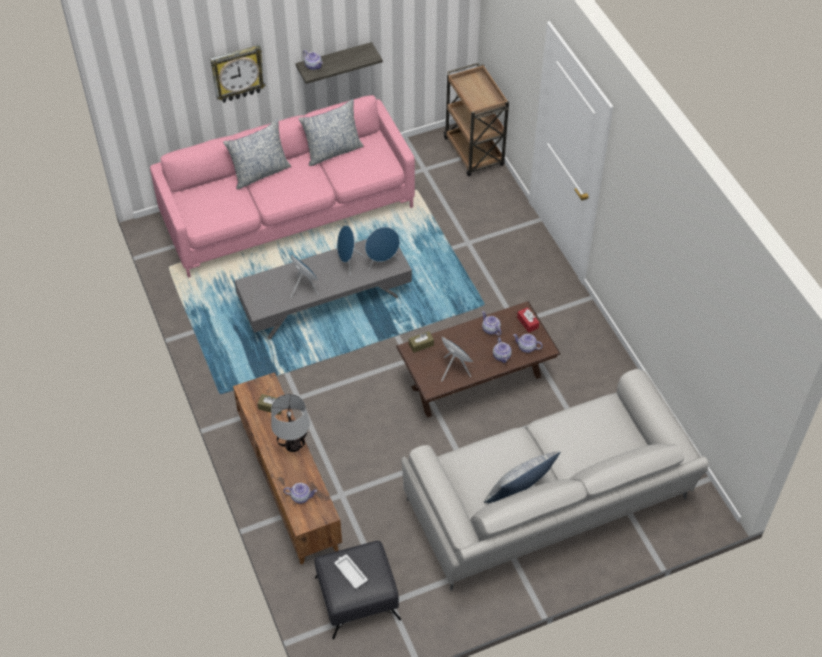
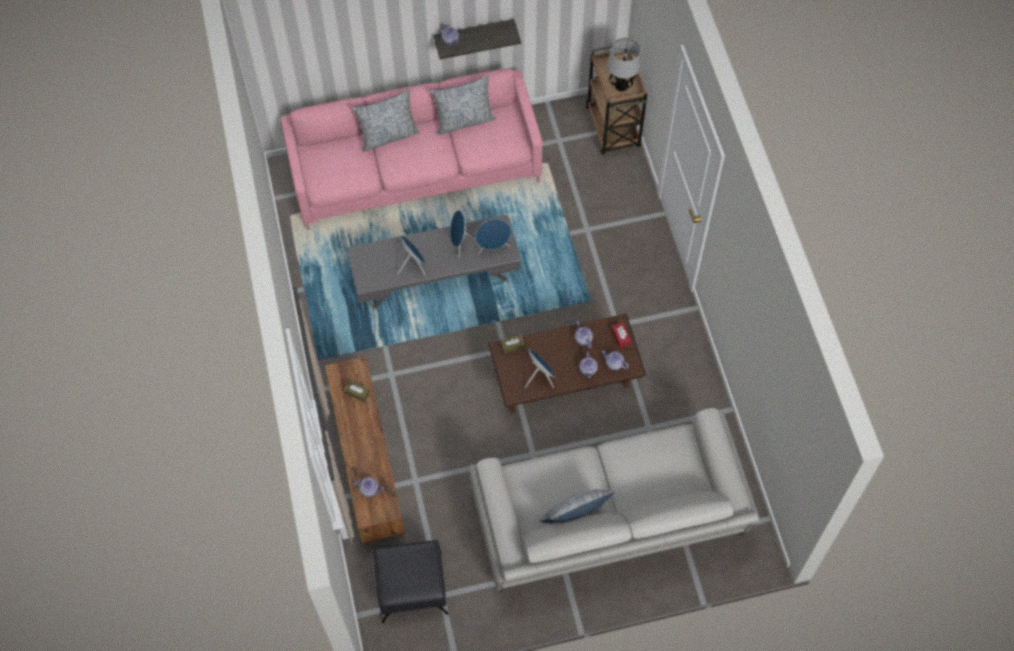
camera: 10 degrees right, 10 degrees up
wall clock [210,45,266,103] -> none
table lamp [271,394,310,452] -> table lamp moved to [608,38,640,91]
white tray [334,555,368,589] -> none

